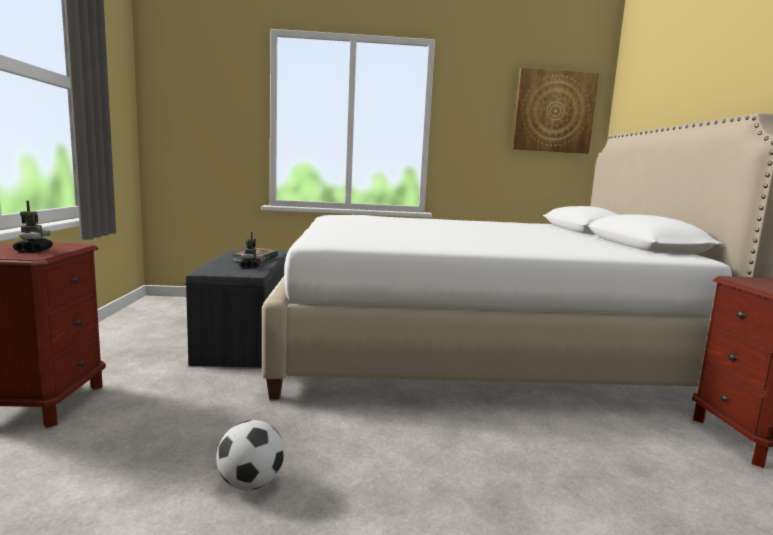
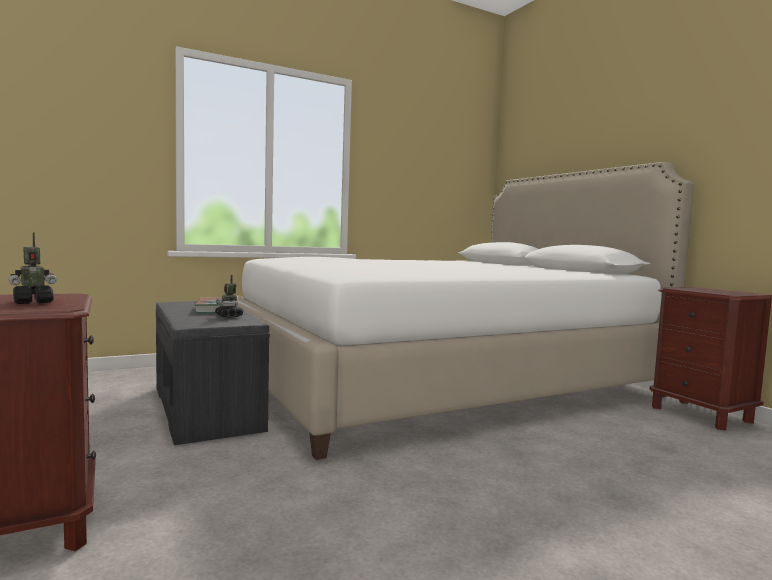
camera: 25 degrees left, 5 degrees down
toy robot [13,201,53,252] -> toy robot turned 90 degrees clockwise [8,232,57,304]
football [216,420,284,490] -> none
picture [512,68,599,154] -> none

